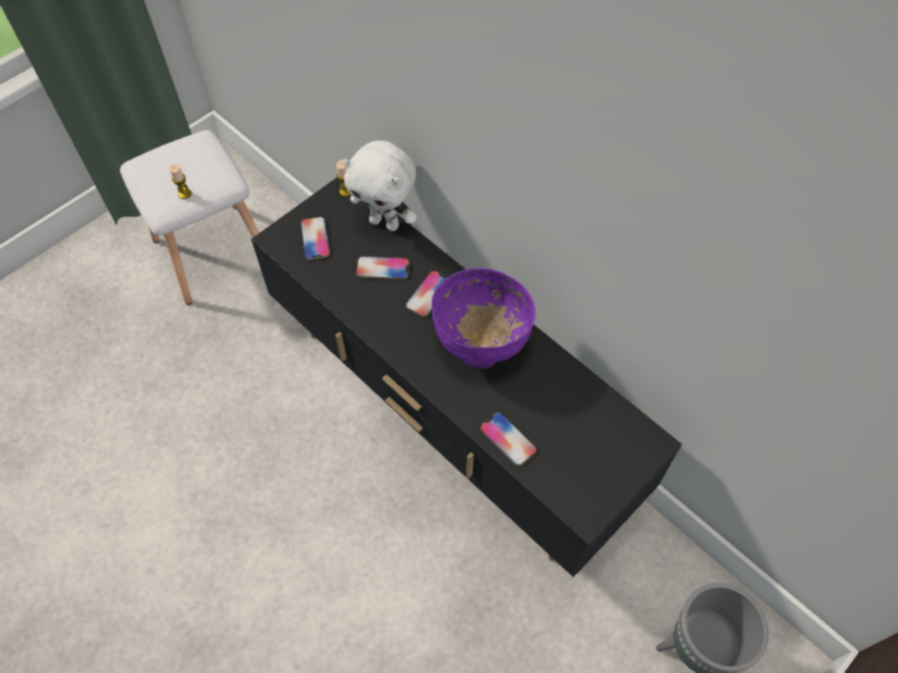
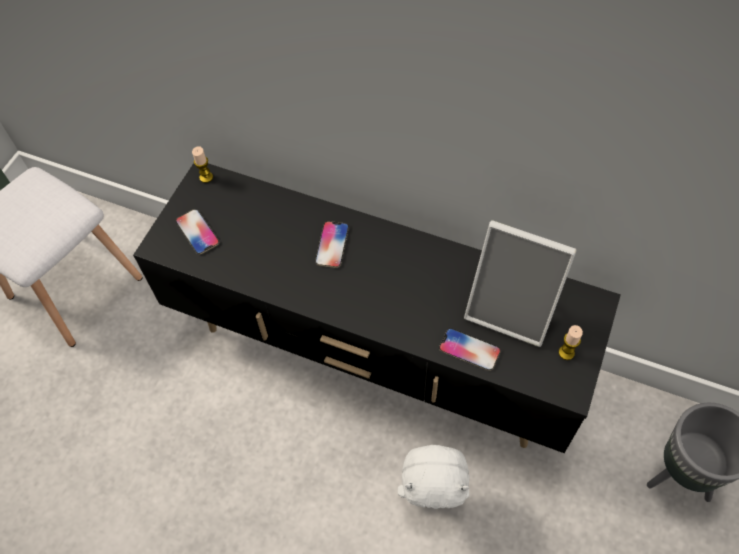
camera: 20 degrees left, 0 degrees up
candle [169,164,191,199] -> candle moved to [558,325,583,360]
white plush toy [343,140,417,231] -> white plush toy moved to [398,445,469,509]
phone [356,256,409,279] -> none
purple bowl [432,268,536,369] -> none
none -> picture frame [464,220,576,347]

